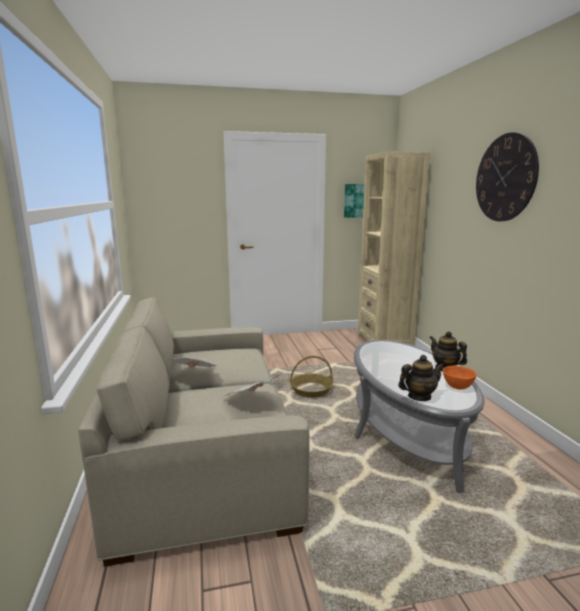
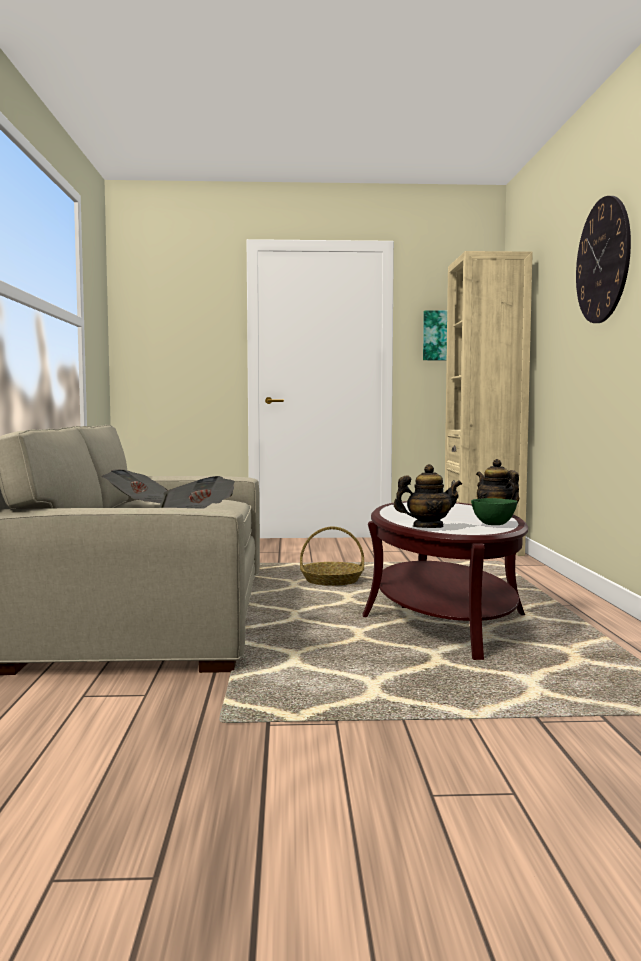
camera: 10 degrees right, 10 degrees down
grey coffee table [354,340,484,494] -> brown coffee table [362,501,528,660]
orange bowl [443,366,477,389] -> green bowl [471,498,517,525]

